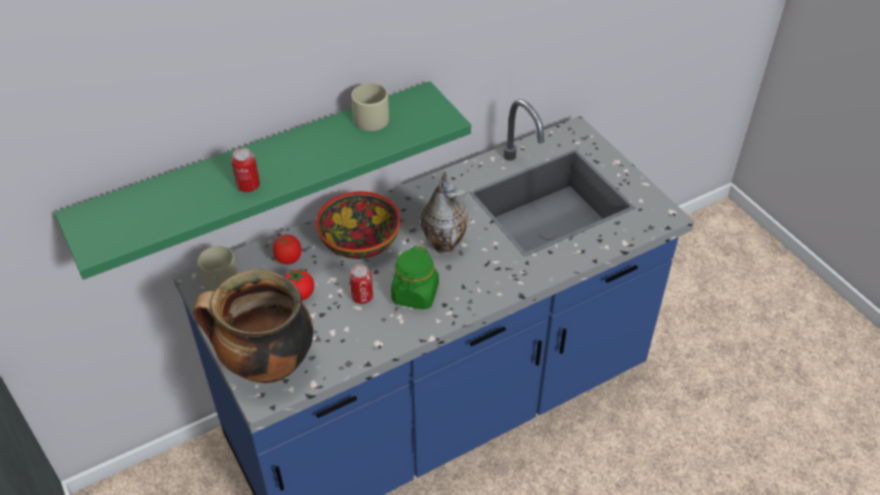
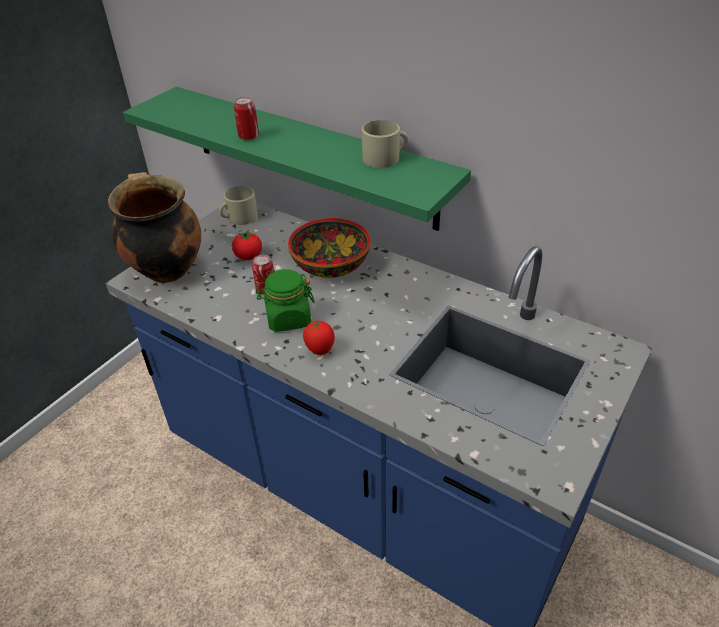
camera: 65 degrees right, 5 degrees down
tomato [273,234,301,264] -> tomato moved to [303,321,335,355]
vase [421,171,468,254] -> none

